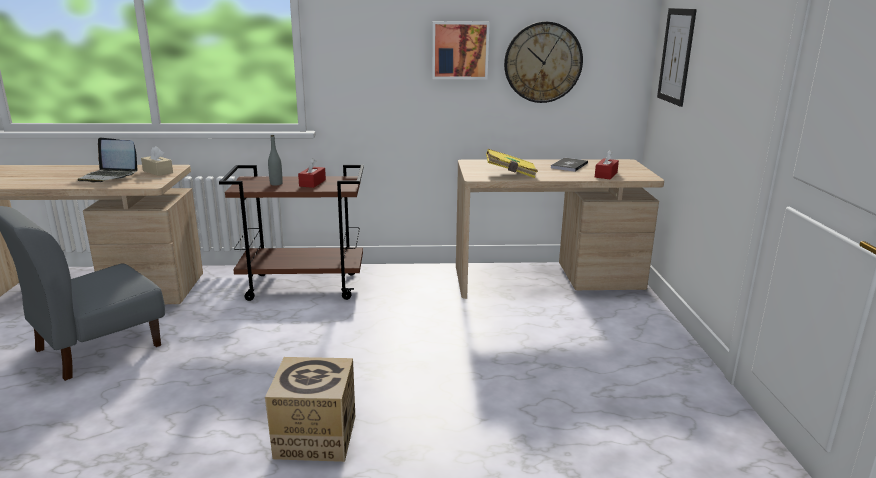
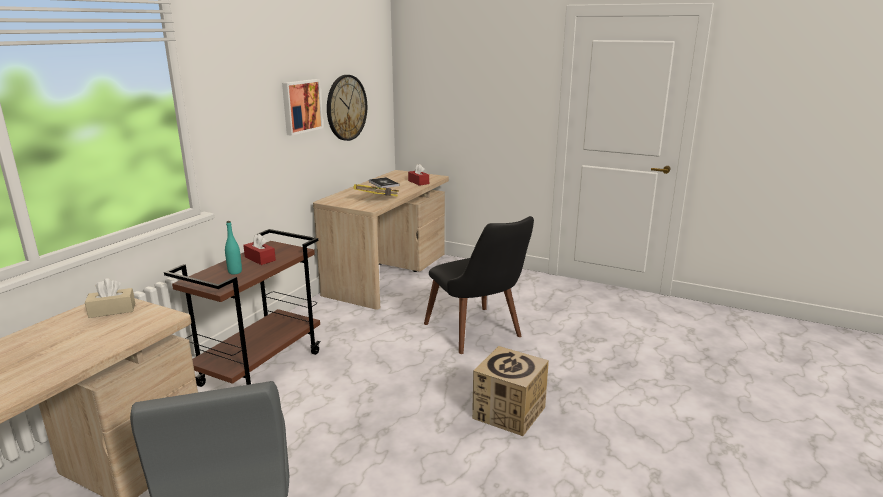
camera: 60 degrees left, 0 degrees up
laptop [78,137,137,182] -> none
grey bottle [268,135,283,186] -> turquoise bottle [225,221,242,274]
picture [657,8,697,107] -> none
none -> black chair [424,216,534,354]

